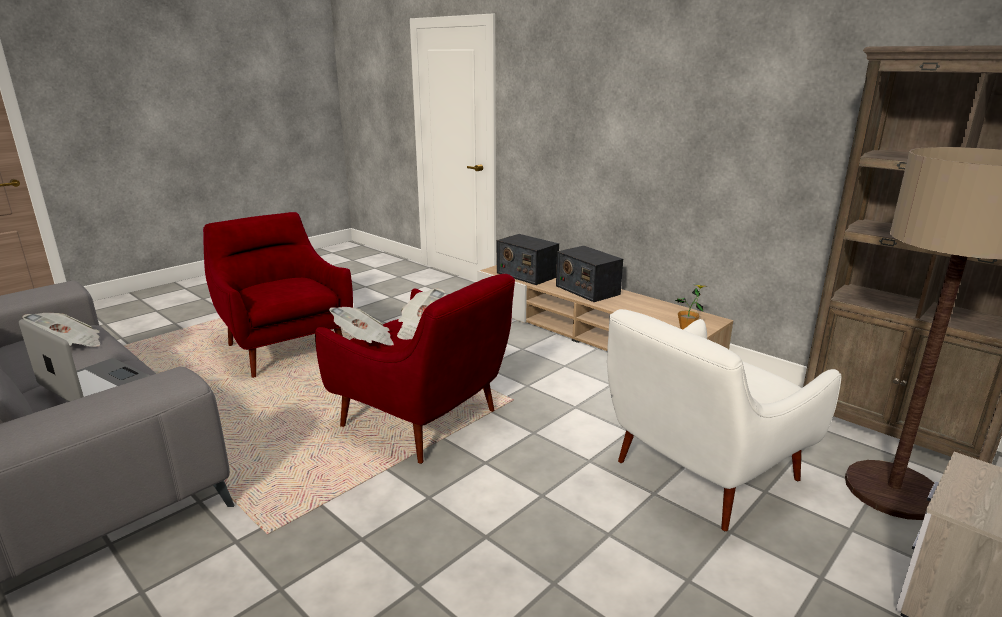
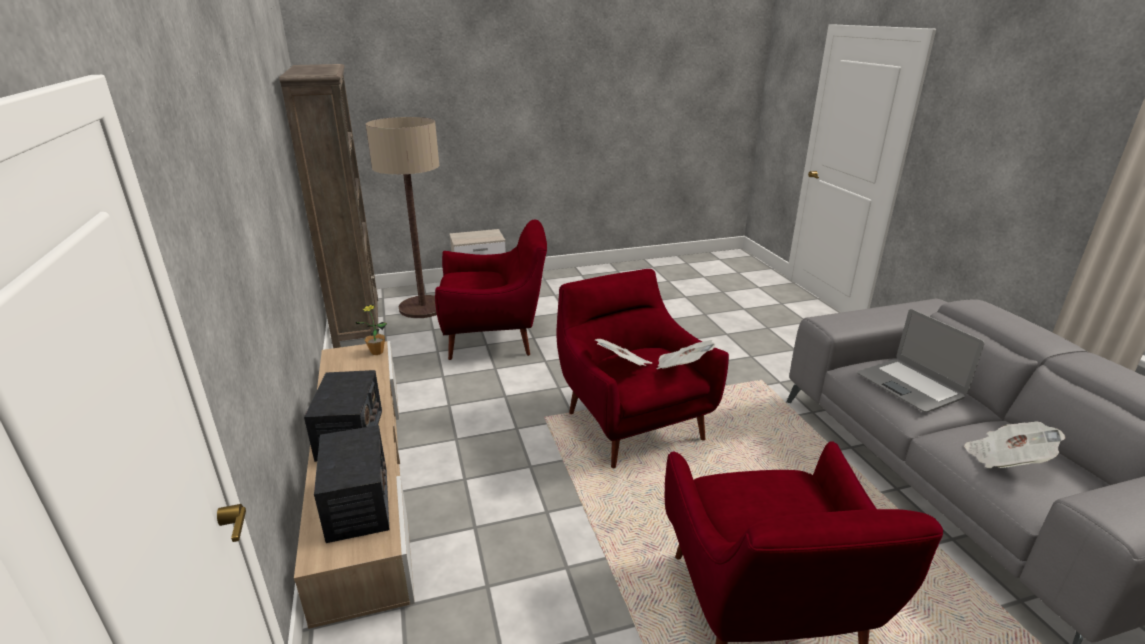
camera: 150 degrees left, 5 degrees up
white armchair [607,309,841,531] -> red armchair [435,220,547,360]

